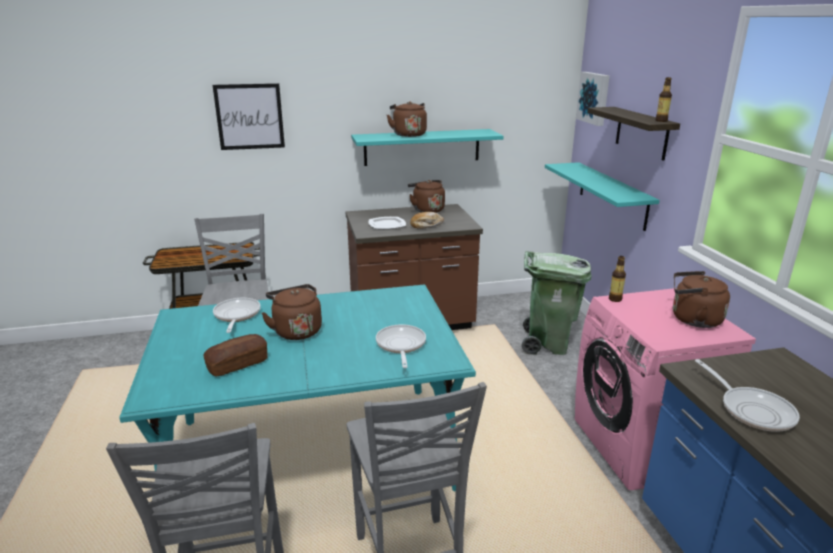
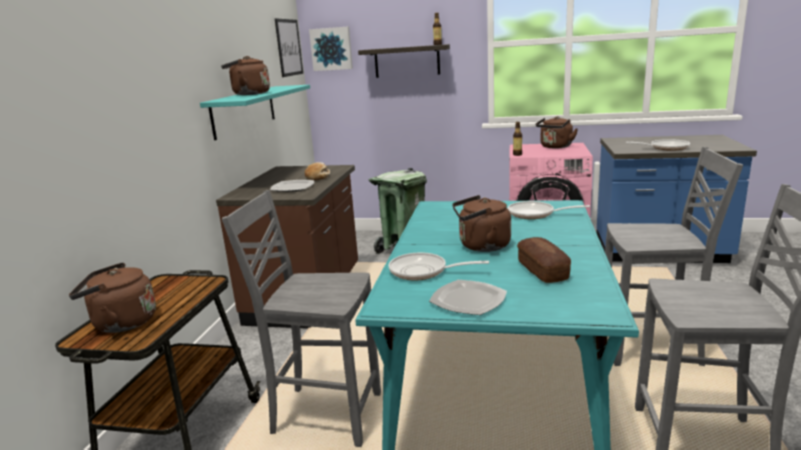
camera: 65 degrees left, 5 degrees down
picture [213,83,285,150] -> picture moved to [275,18,303,77]
brown kettle [408,180,445,213] -> brown kettle moved to [69,263,156,333]
turquoise shelf [545,162,660,231] -> none
none -> plate [429,280,507,315]

